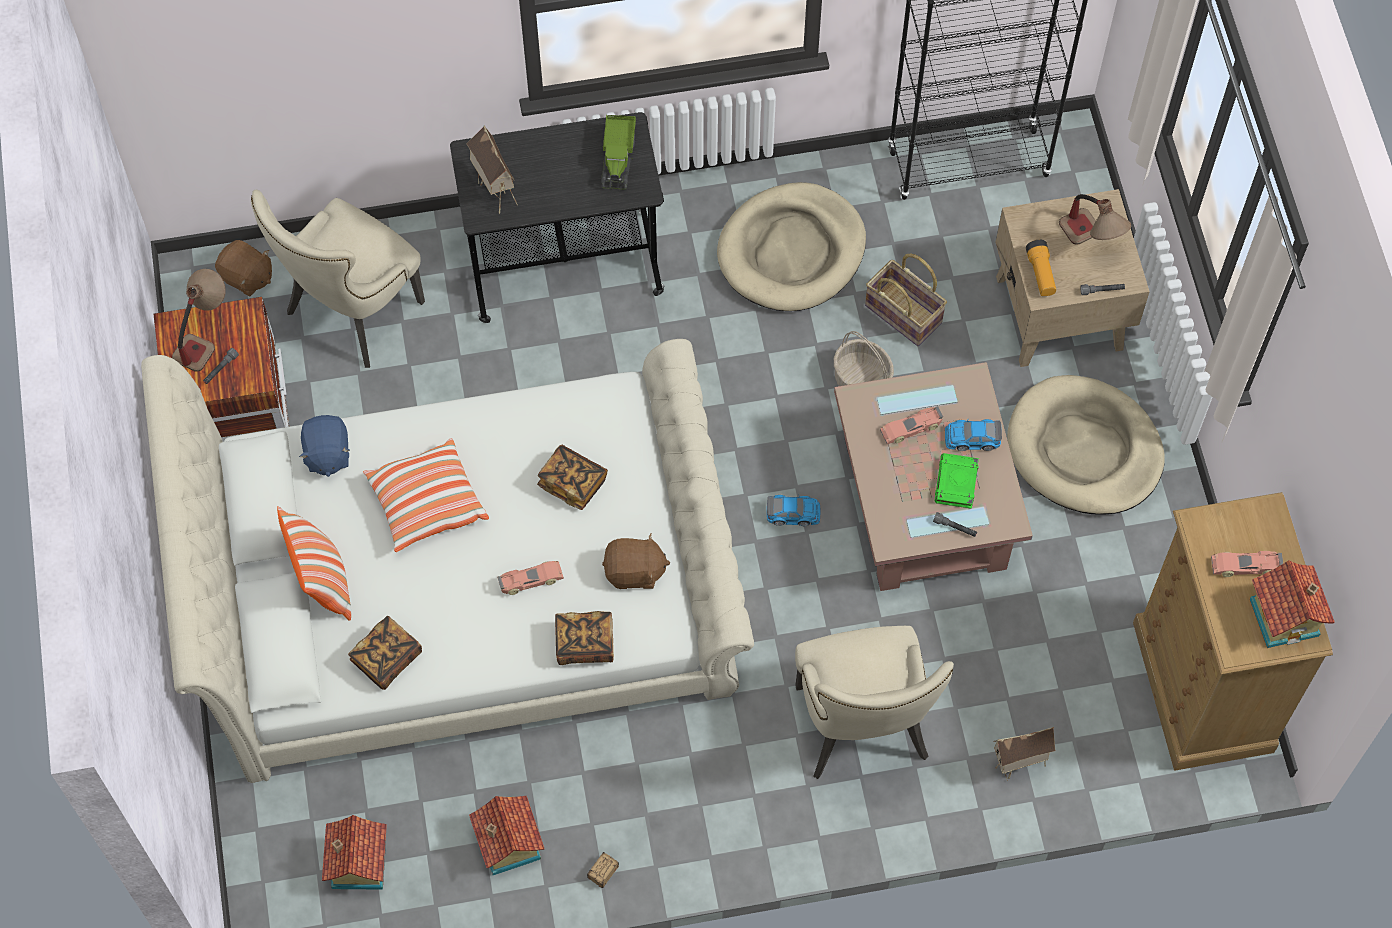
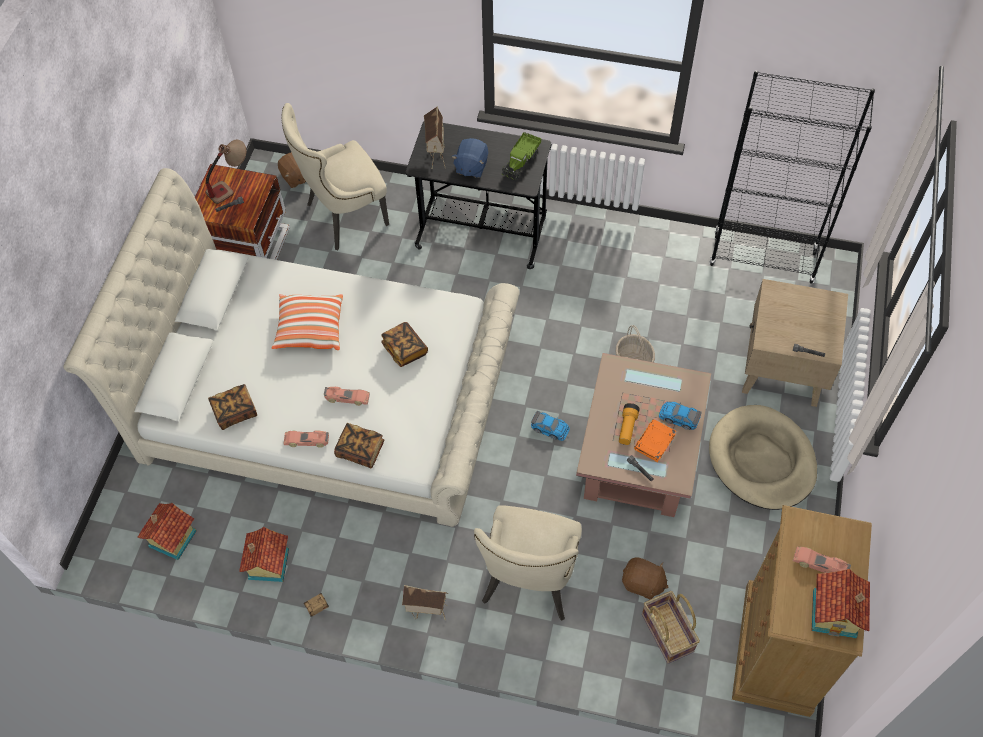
camera: 25 degrees right, 5 degrees down
pillow [277,506,351,621] -> none
blue plush toy [299,415,350,477] -> blue plush toy moved to [451,138,488,178]
brown plush toy [602,533,670,589] -> brown plush toy moved to [622,558,669,599]
beige dog bed [717,182,866,311] -> none
basket [865,254,947,346] -> basket moved to [642,591,700,664]
toy car [880,406,943,444] -> toy car moved to [284,431,329,448]
green book [935,453,979,509] -> orange book [634,419,676,462]
toy house [993,727,1055,781] -> toy house moved to [402,585,448,620]
flashlight [1026,240,1056,296] -> flashlight moved to [619,403,640,445]
table lamp [1059,194,1131,245] -> none

